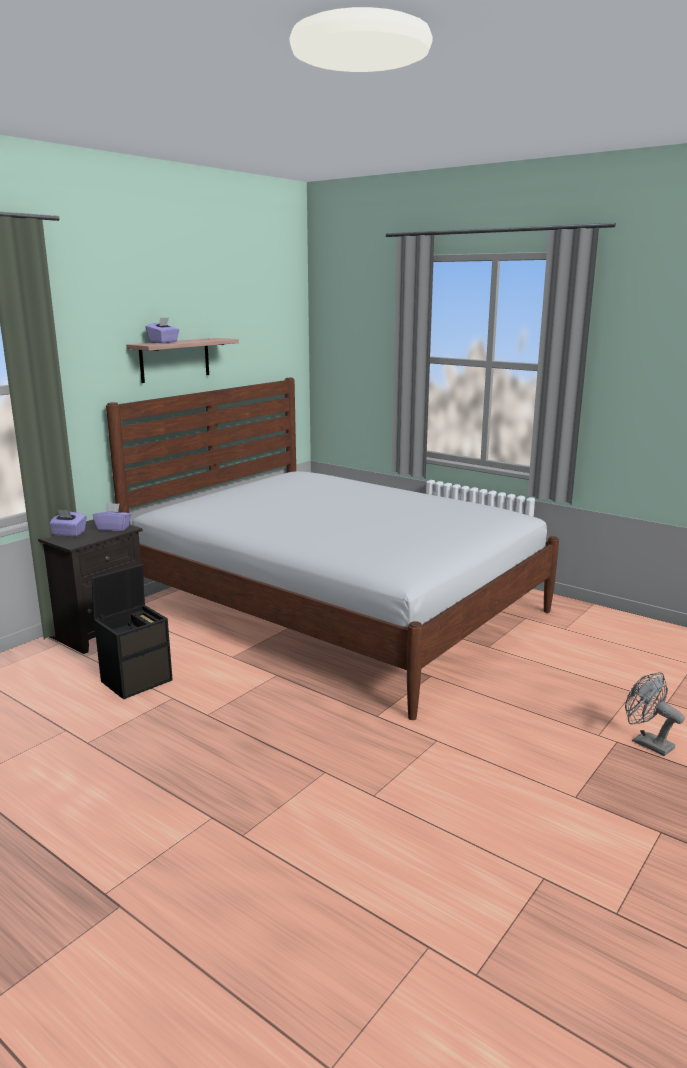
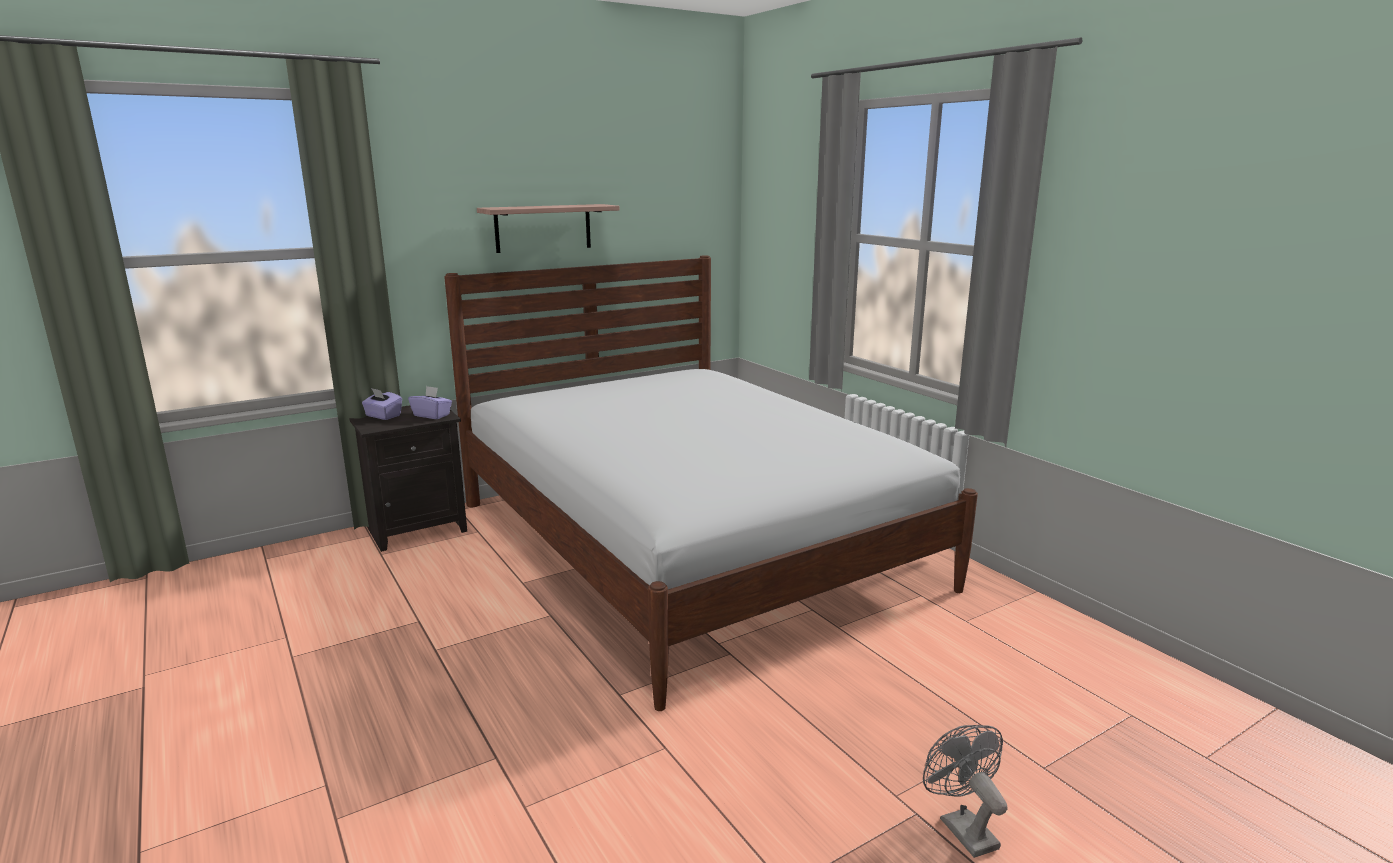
camera: 20 degrees right, 0 degrees up
black storage box [92,564,173,699] -> none
purple tissue box [146,318,179,343] -> none

